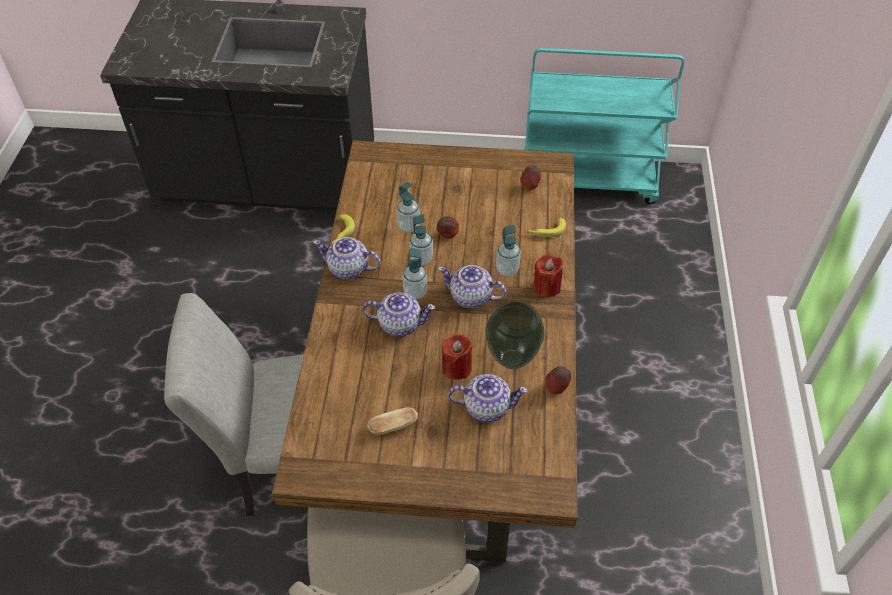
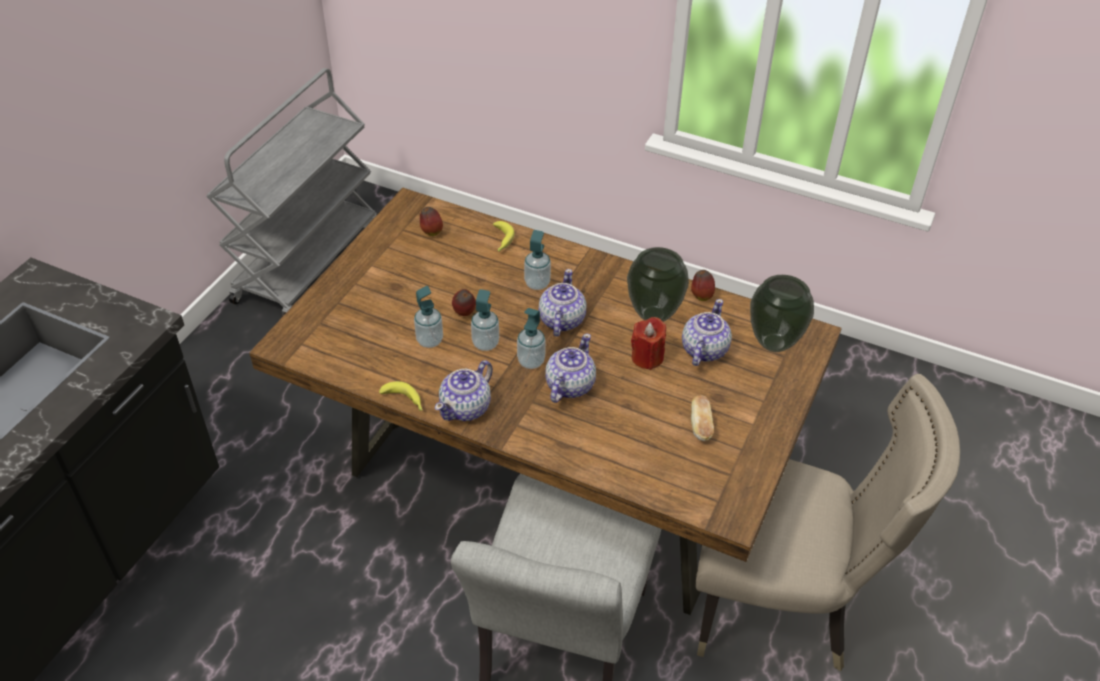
camera: 70 degrees left, 5 degrees down
teapot [438,265,506,308] -> teapot turned 150 degrees clockwise [539,269,587,337]
turquoise cart [522,48,684,204] -> grey cart [206,68,377,317]
red candle [533,254,563,297] -> none
none -> vase [750,275,814,352]

